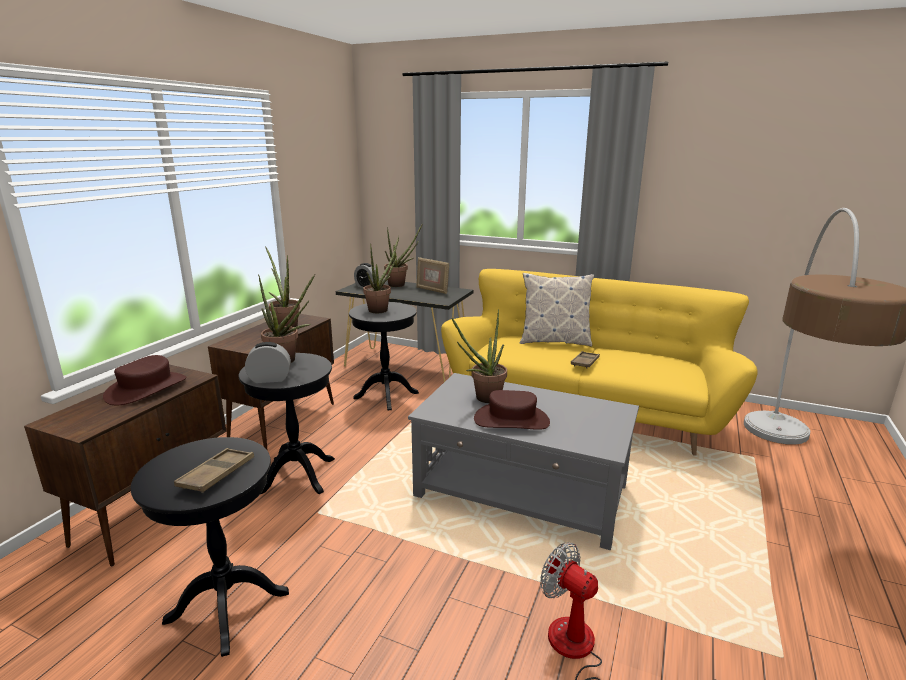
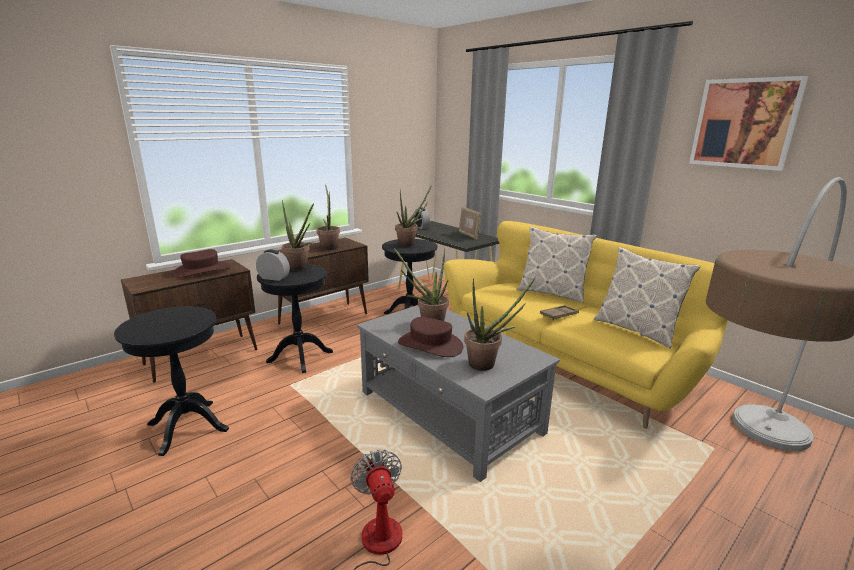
camera: 25 degrees right, 0 degrees up
brown tray [174,448,254,493] -> none
potted plant [384,223,423,287] -> potted plant moved to [464,276,536,371]
none -> pillow [594,247,700,348]
none -> picture [689,76,809,171]

